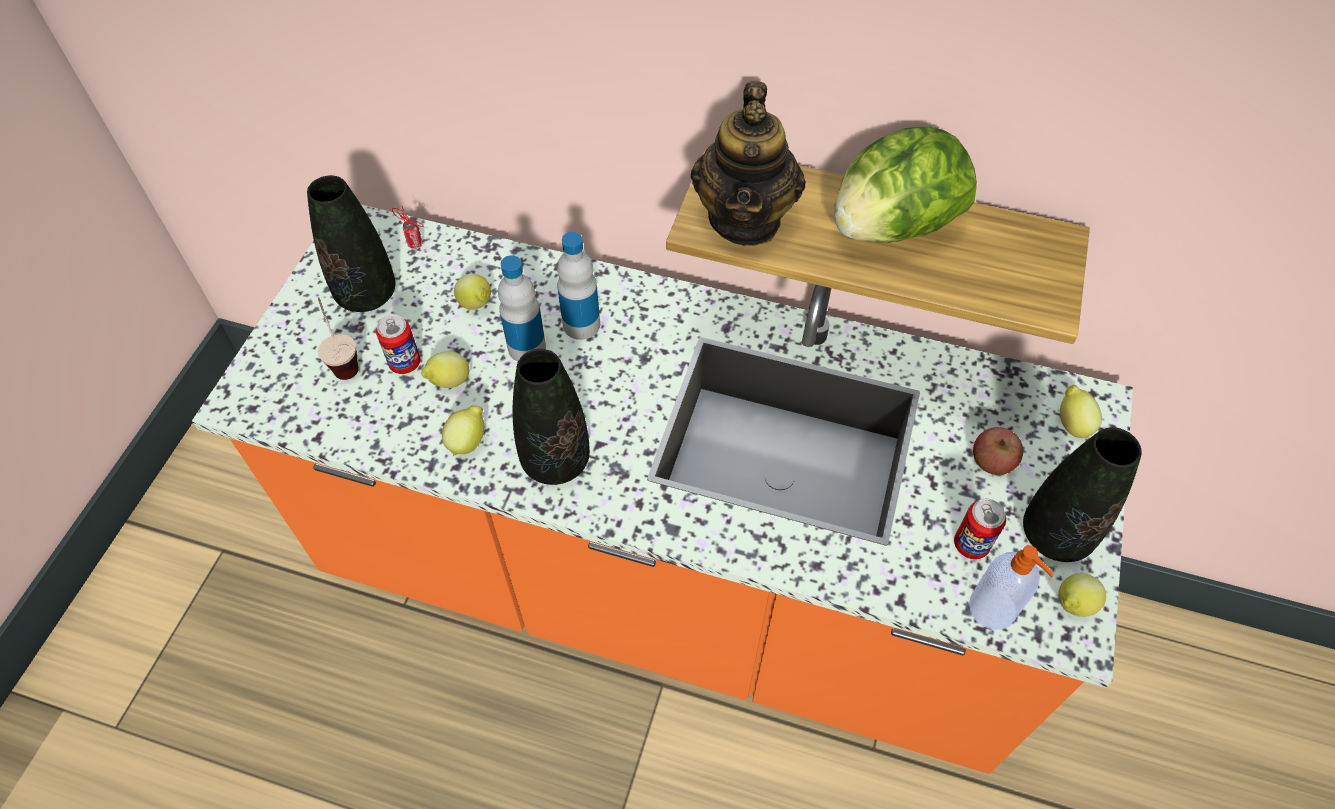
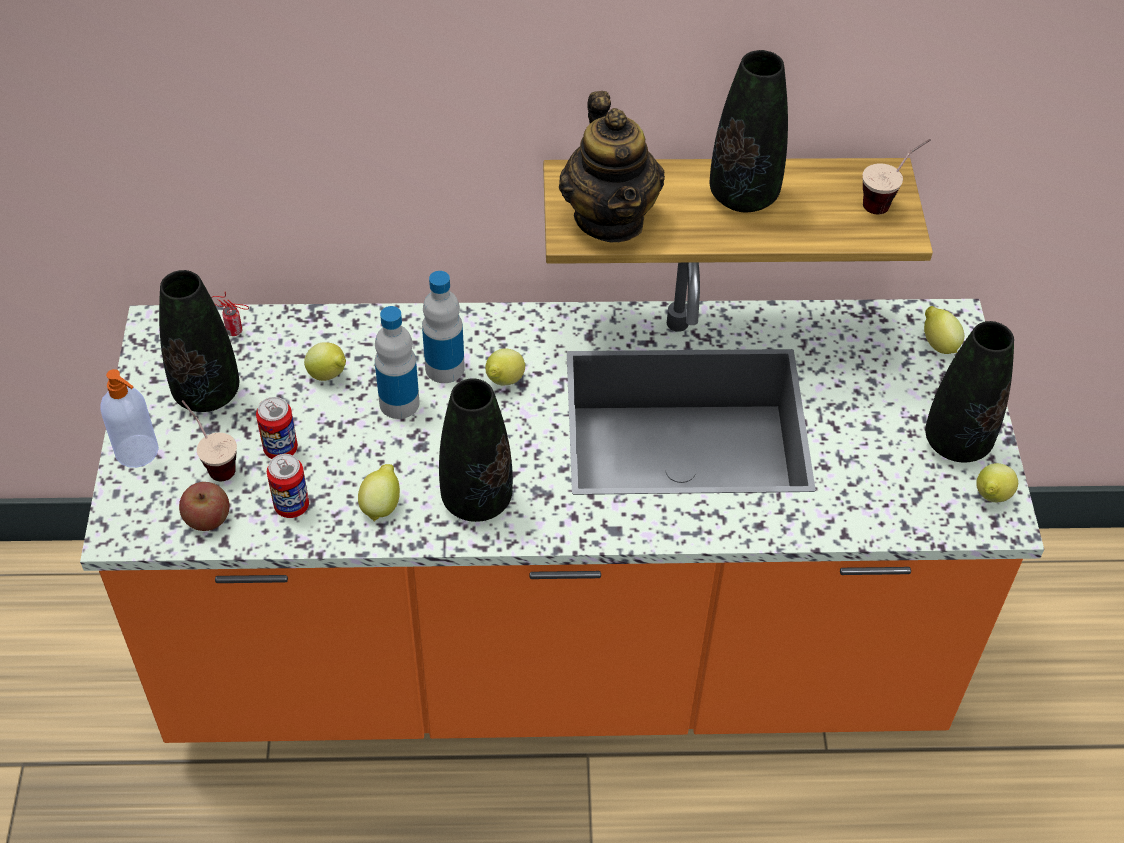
camera: 20 degrees left, 5 degrees down
lemon [421,351,469,388] -> lemon moved to [485,348,525,386]
lettuce [834,127,977,243] -> black vase [710,50,788,212]
can [954,499,1006,559] -> can moved to [267,454,309,518]
soap dispenser [969,545,1054,630] -> soap dispenser moved to [100,369,159,468]
apple [973,427,1023,475] -> apple moved to [179,482,230,531]
none -> cup [863,139,931,214]

